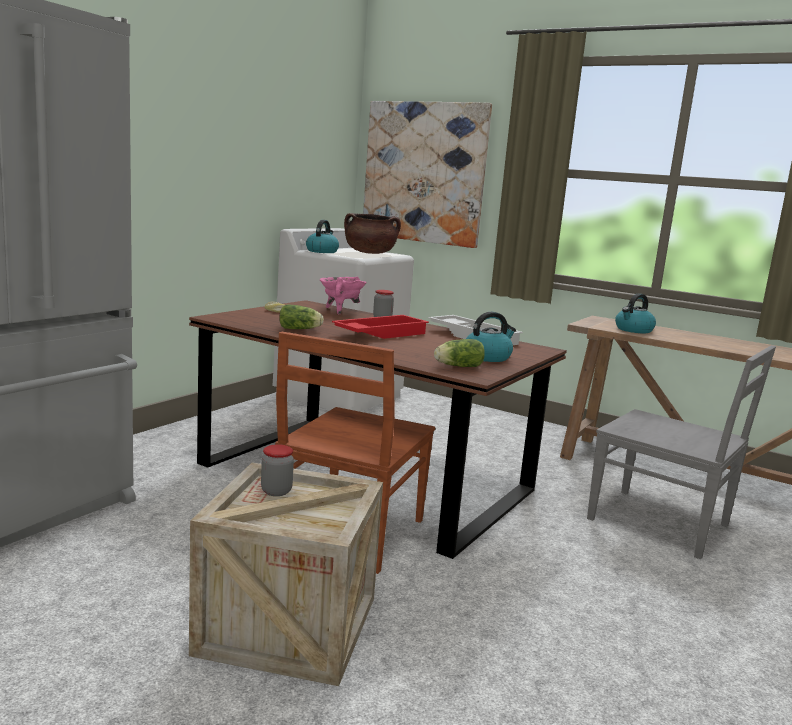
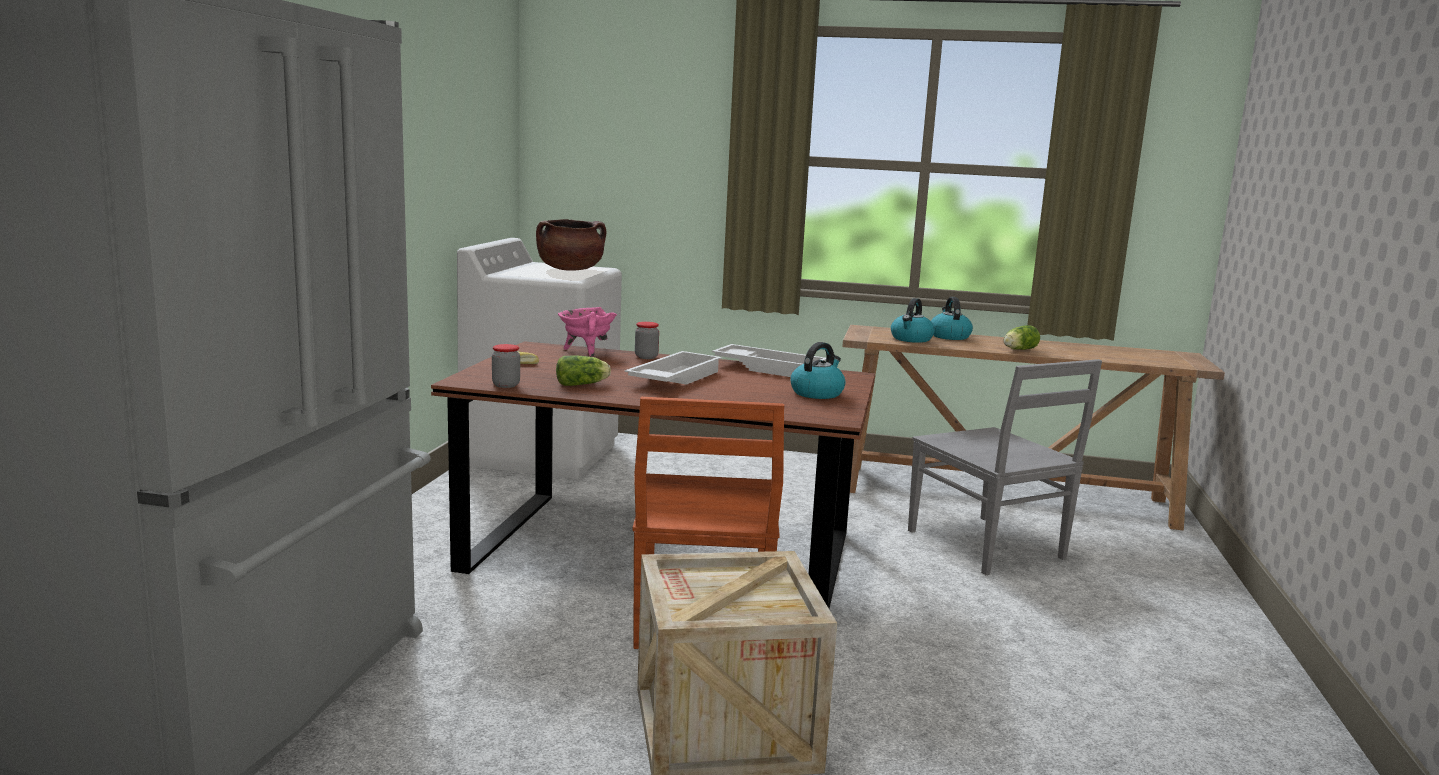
camera: 20 degrees left, 0 degrees up
jar [261,444,294,496] -> jar moved to [492,344,520,388]
kettle [306,220,339,253] -> kettle moved to [931,297,973,340]
red tray [332,315,429,339] -> white tray [625,351,722,385]
picture [363,101,492,248] -> none
lettuce [434,339,485,367] -> lettuce moved to [1004,325,1040,350]
grey chair [587,345,776,559] -> grey chair turned 45 degrees clockwise [908,359,1102,575]

